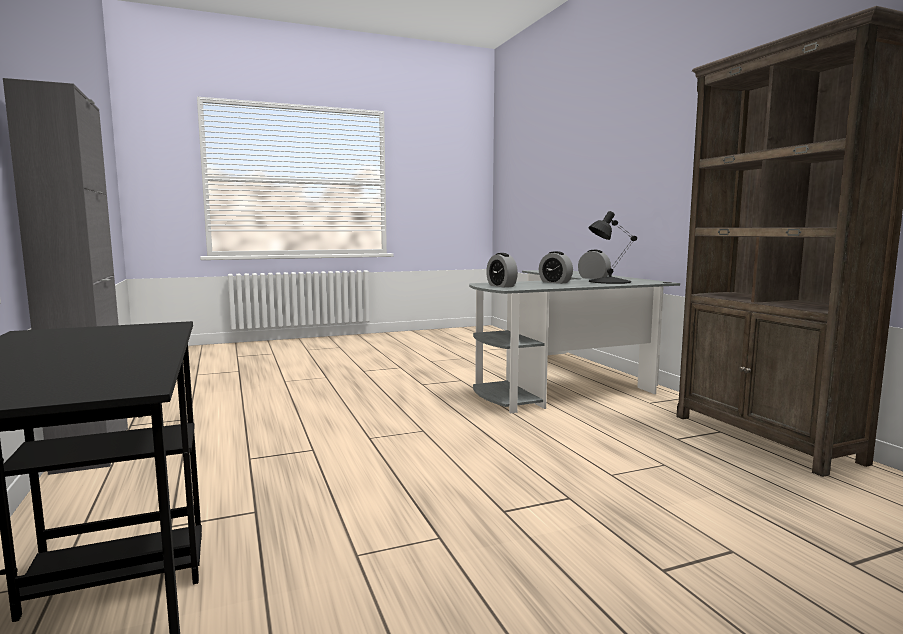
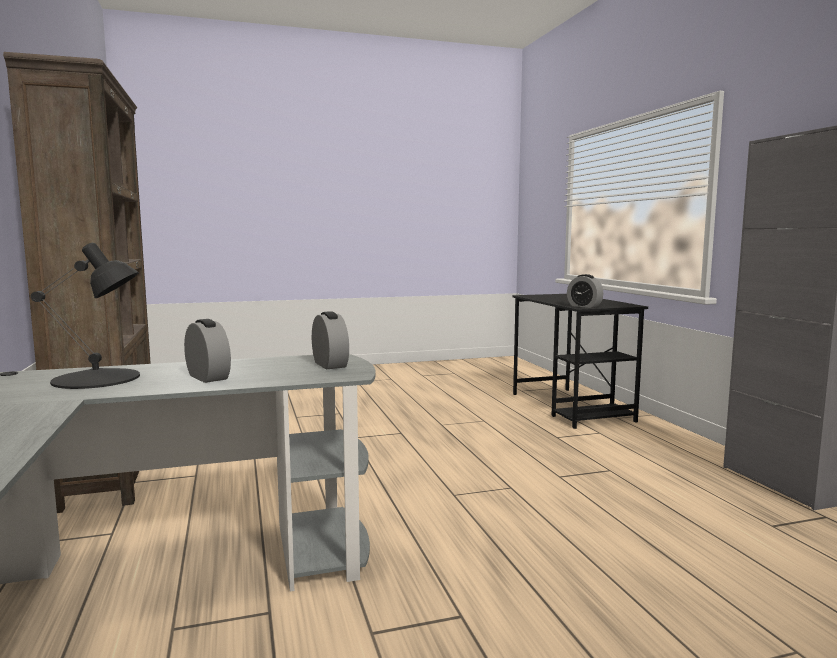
camera: 175 degrees left, 0 degrees up
alarm clock [578,250,611,279] -> alarm clock moved to [567,274,603,308]

